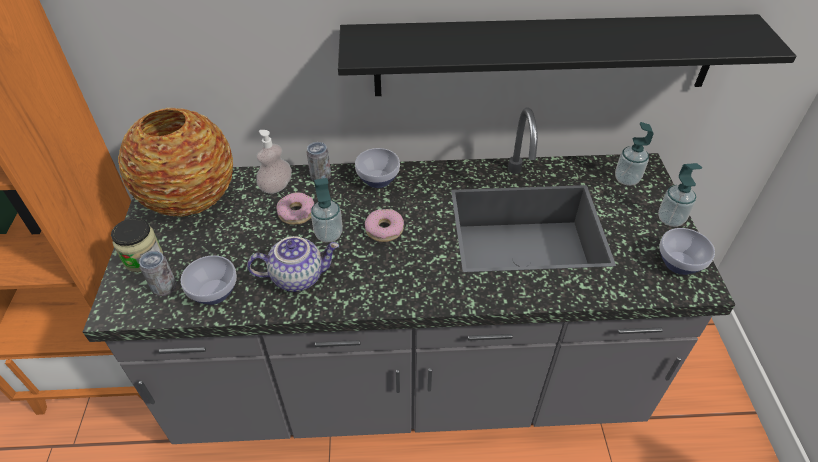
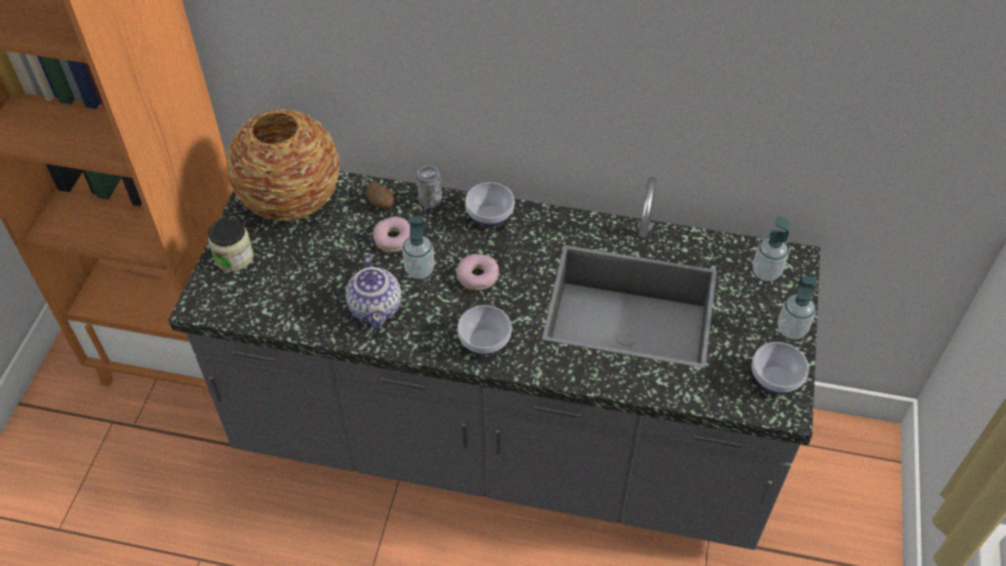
camera: 15 degrees right, 5 degrees up
can [139,251,177,296] -> none
bowl [181,255,237,305] -> bowl moved to [457,305,512,355]
teapot [247,236,339,292] -> teapot turned 75 degrees clockwise [346,252,401,328]
soap dispenser [256,130,292,194] -> potato [366,182,394,209]
black shelf [338,14,796,96] -> none

